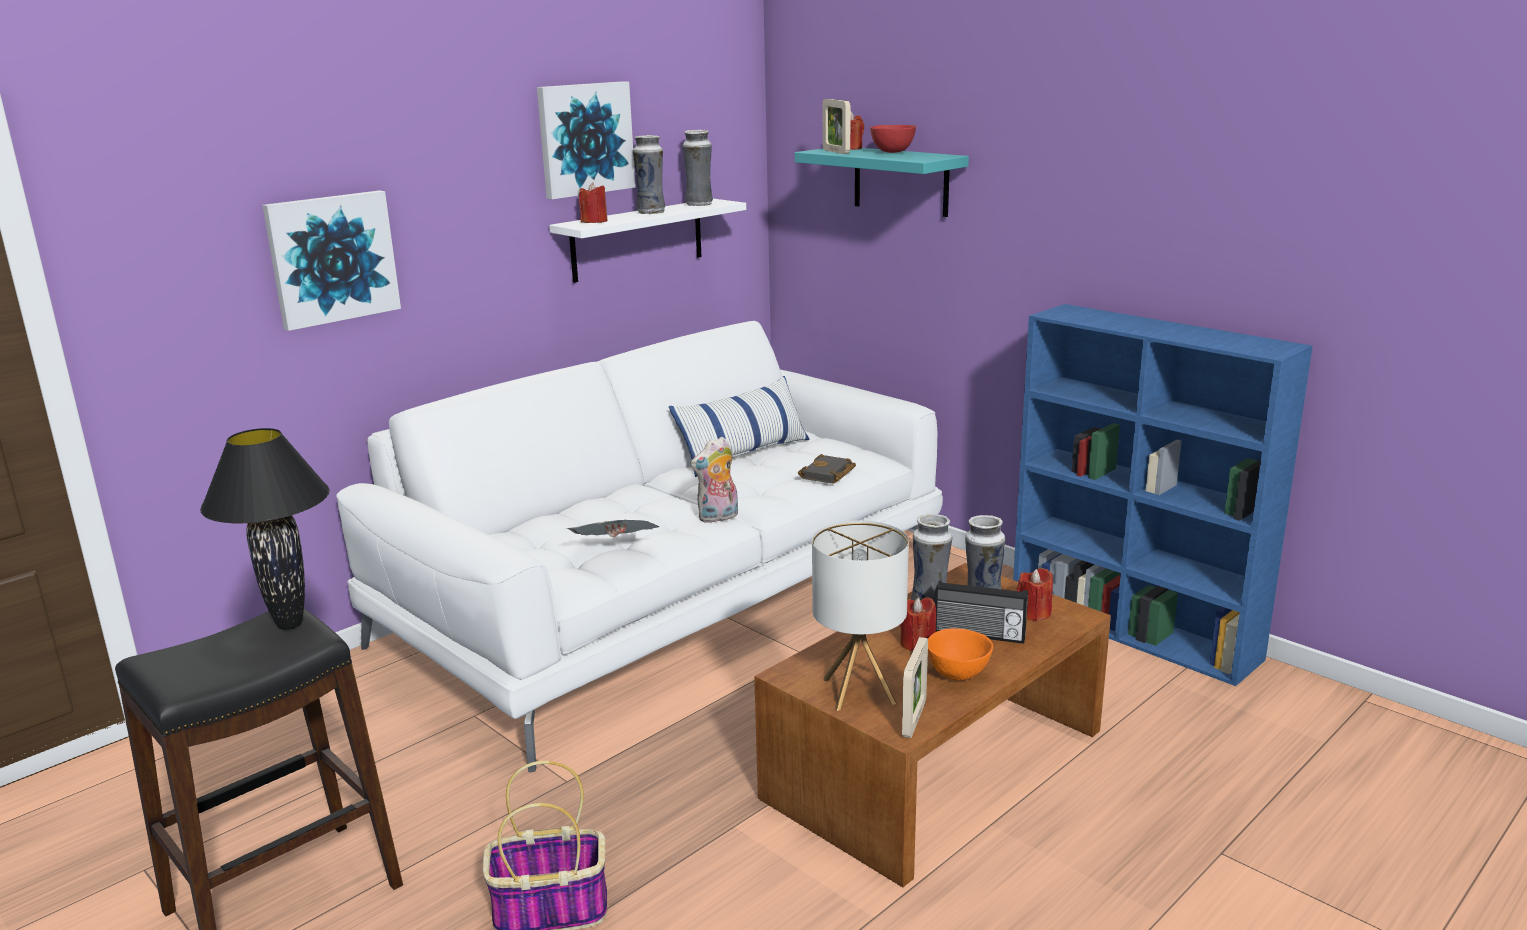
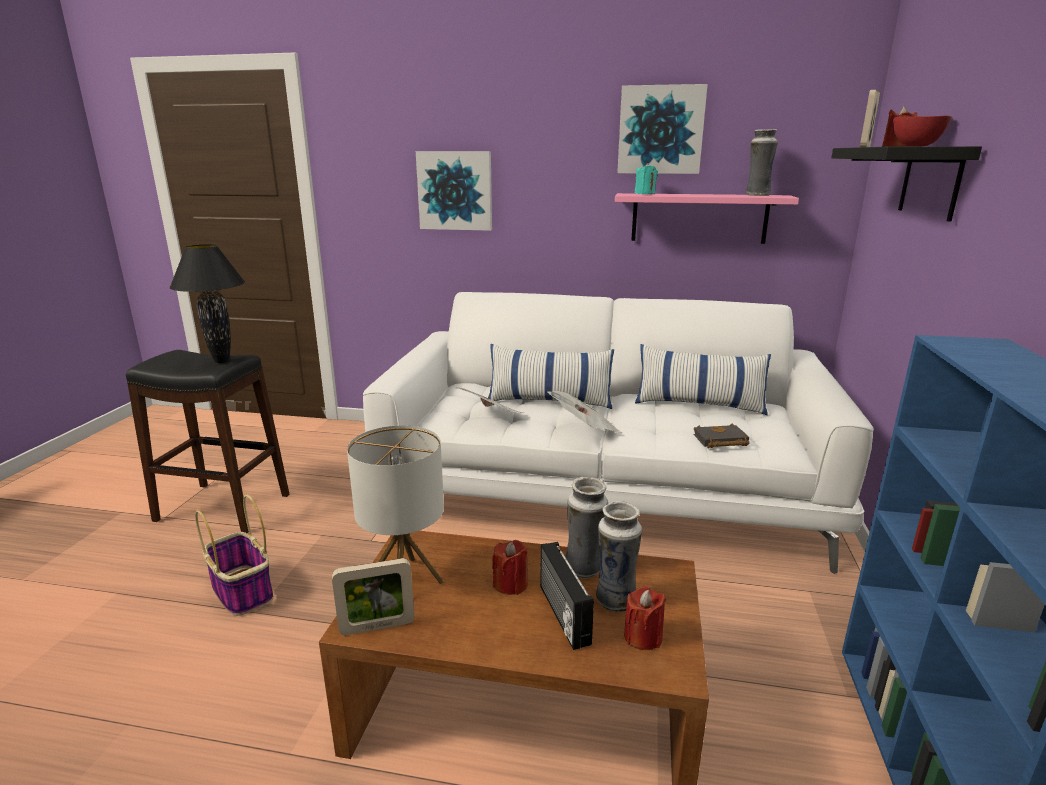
camera: 55 degrees right, 0 degrees up
white shelf [549,199,746,283] -> pink shelf [615,193,799,244]
red candle [579,182,608,223] -> turquoise candle [635,163,658,194]
vase [633,135,665,214] -> none
plush toy [691,436,738,523] -> newspaper [547,391,623,433]
turquoise shelf [795,148,969,217] -> black shelf [832,146,982,222]
orange bowl [928,628,993,681] -> none
none -> pillow [488,344,614,409]

